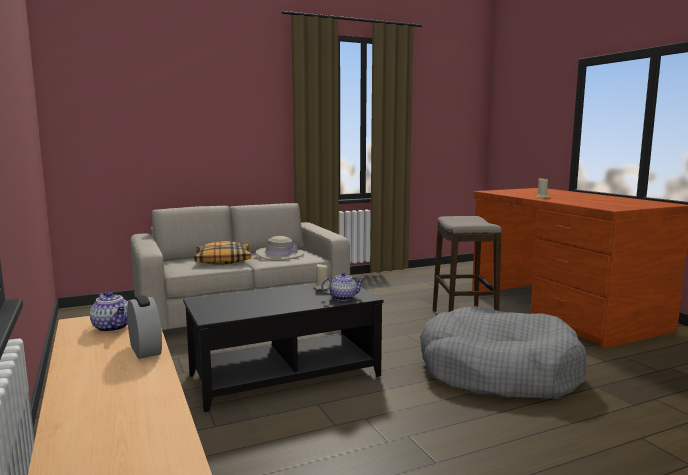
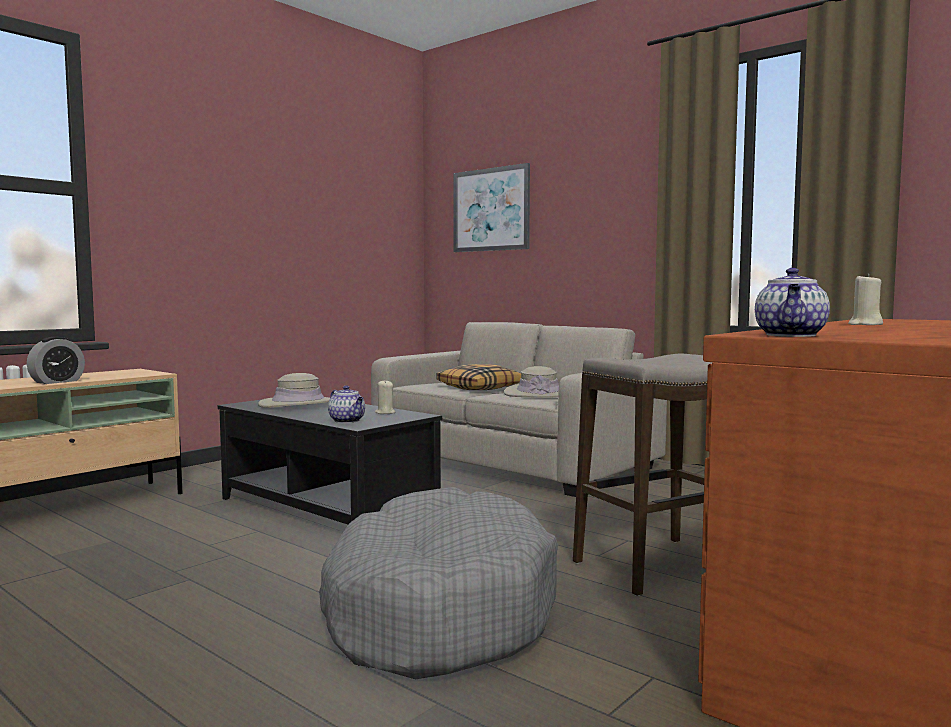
camera: 65 degrees right, 5 degrees down
teapot [90,291,128,332] -> teapot moved to [755,268,830,337]
none -> beige hat [258,373,330,408]
none -> picture [453,163,530,252]

